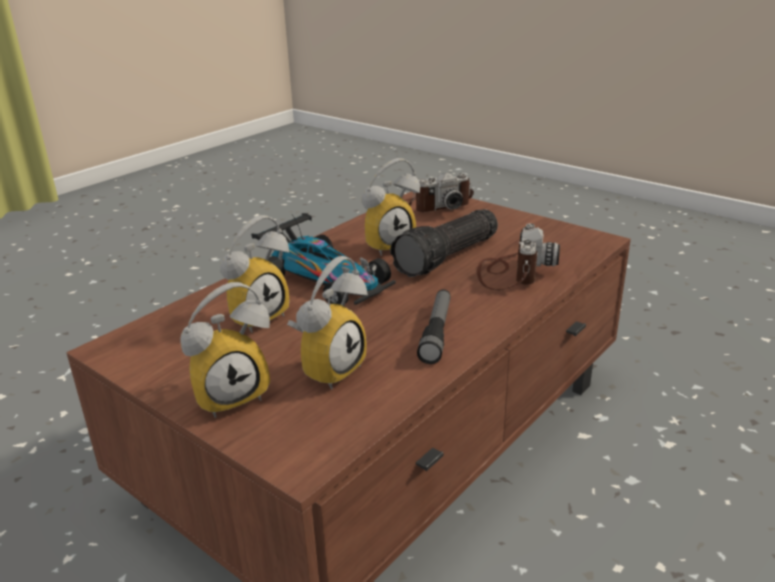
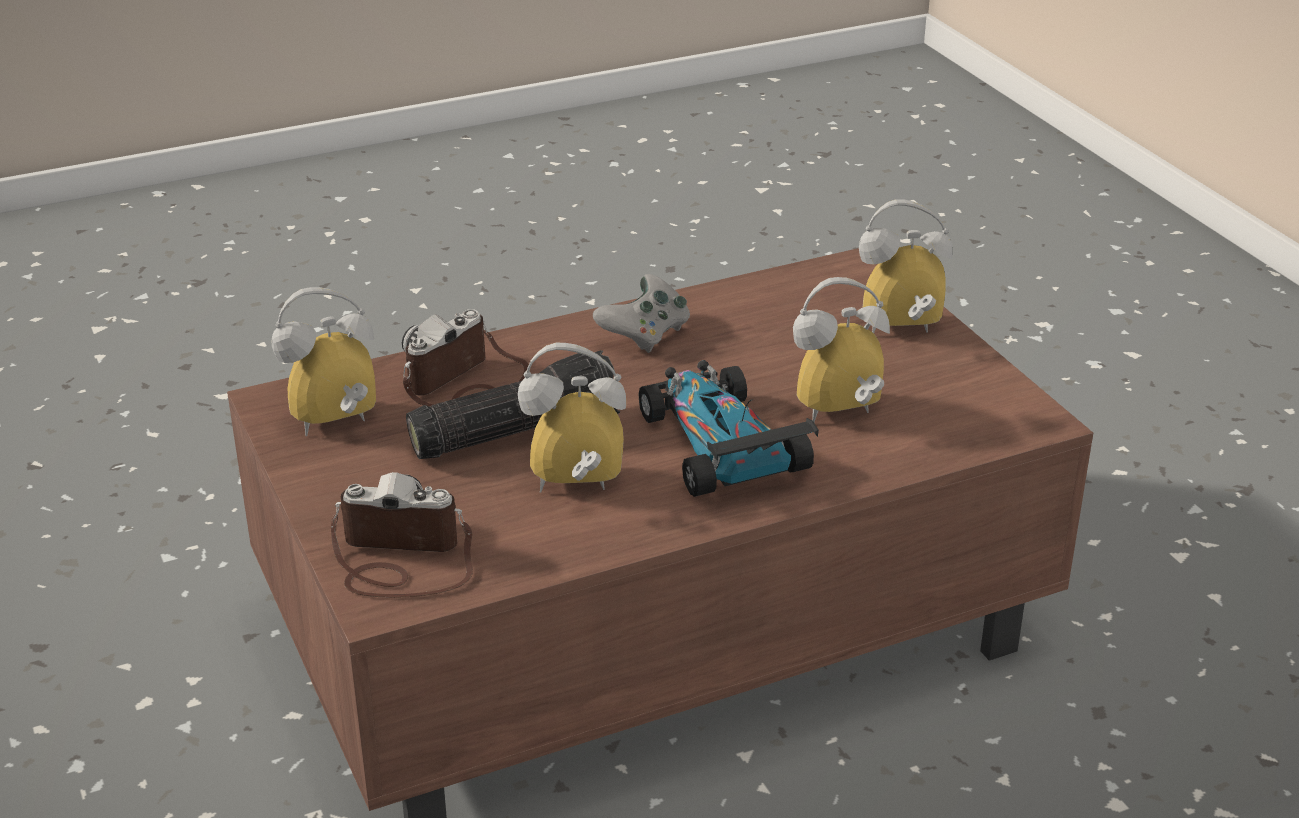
camera: 155 degrees left, 5 degrees up
alarm clock [287,256,368,389] -> alarm clock moved to [272,287,376,437]
flashlight [417,289,451,364] -> grey game controller [593,274,690,353]

